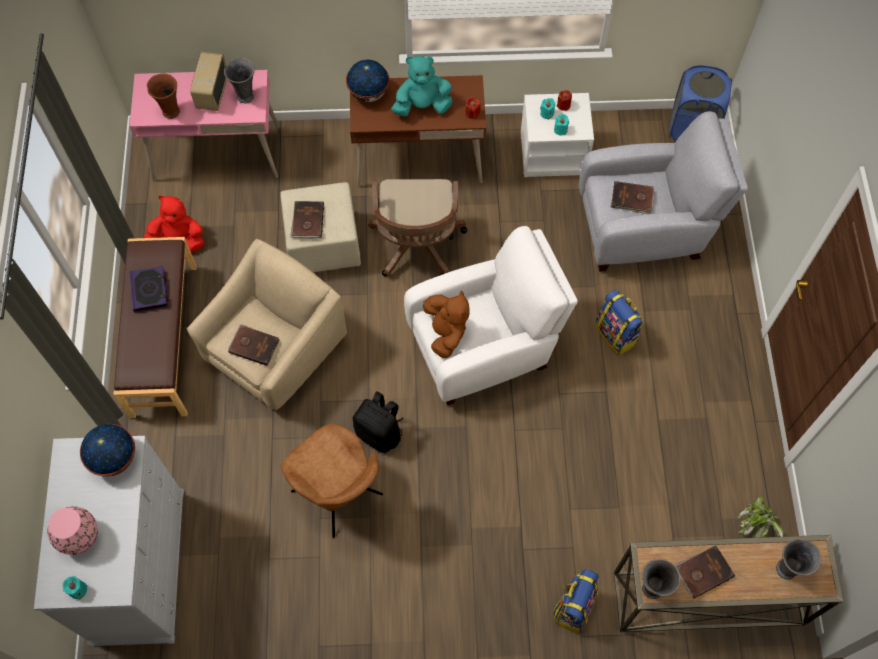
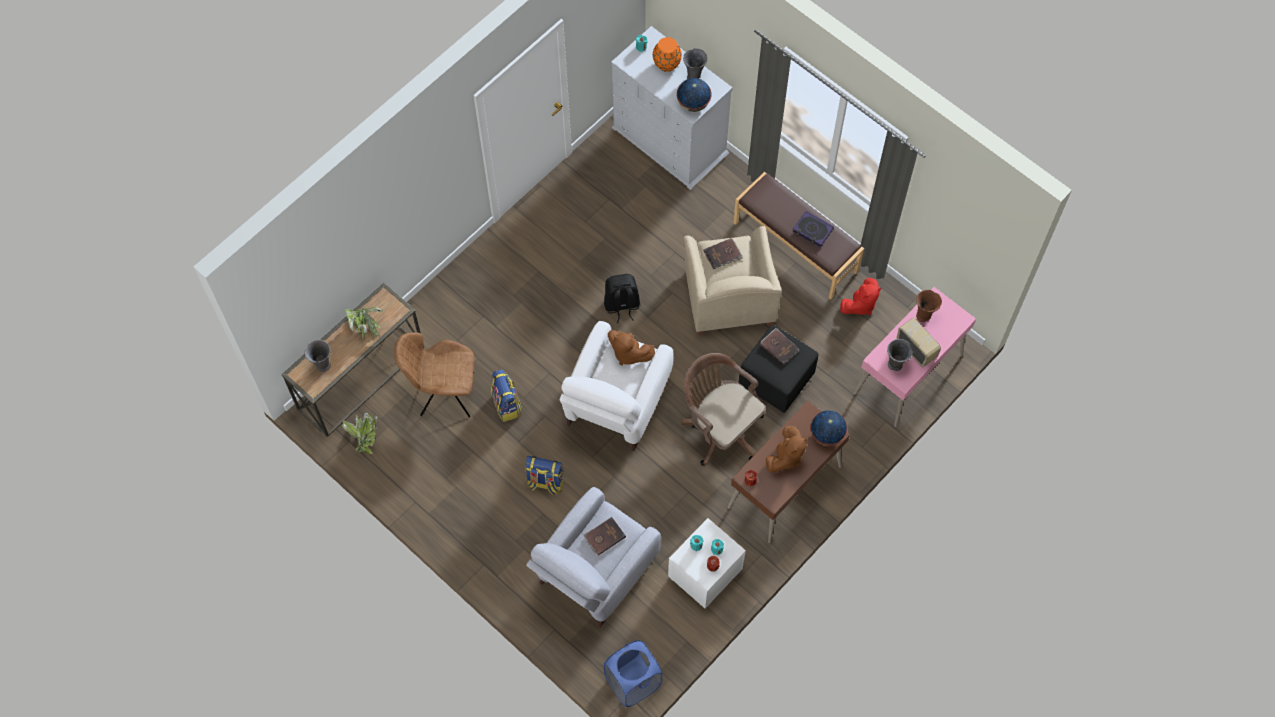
camera: 135 degrees right, 0 degrees up
pink vase [47,506,98,555] -> orange vase [653,37,682,72]
beige ottoman [280,182,361,272] -> black ottoman [738,325,818,413]
brown chair [281,423,383,538] -> brown chair moved to [394,332,474,417]
turquoise plush toy [391,56,453,117] -> brown plush toy [766,426,807,473]
backpack [553,570,599,633] -> backpack moved to [491,370,522,422]
grey vase [642,559,680,599] -> grey vase moved to [683,48,708,79]
brown book [675,545,735,599] -> potted plant [345,307,383,338]

